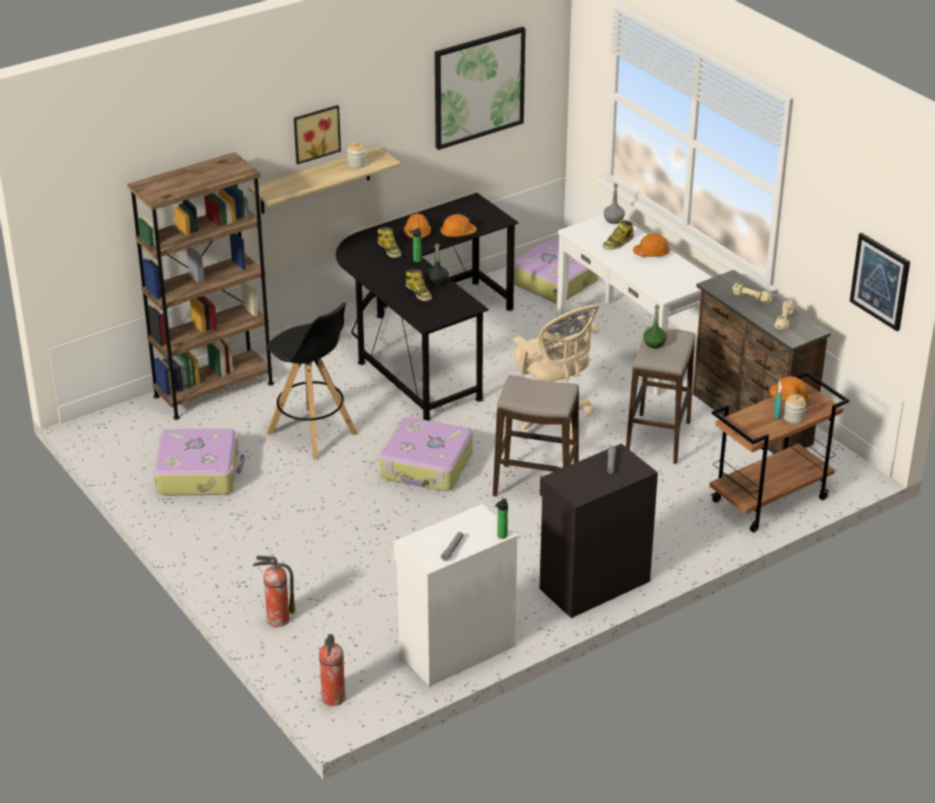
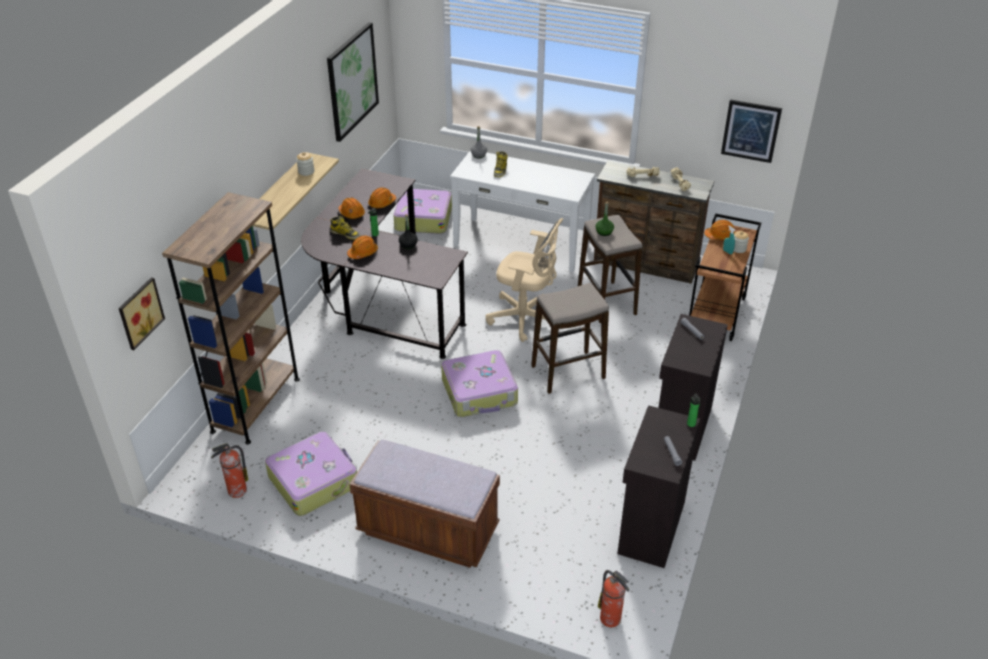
camera: 35 degrees left, 5 degrees up
fire extinguisher [253,556,295,627] -> fire extinguisher moved to [211,443,248,498]
black stool [267,302,357,460] -> none
picture [294,105,341,164] -> picture moved to [119,277,165,350]
white cabinet [394,504,517,687] -> black cabinet [617,405,700,568]
boot [406,269,432,301] -> none
orange hard hat [633,233,670,257] -> orange hard hat moved to [347,235,378,259]
none -> brown bench [349,440,500,568]

